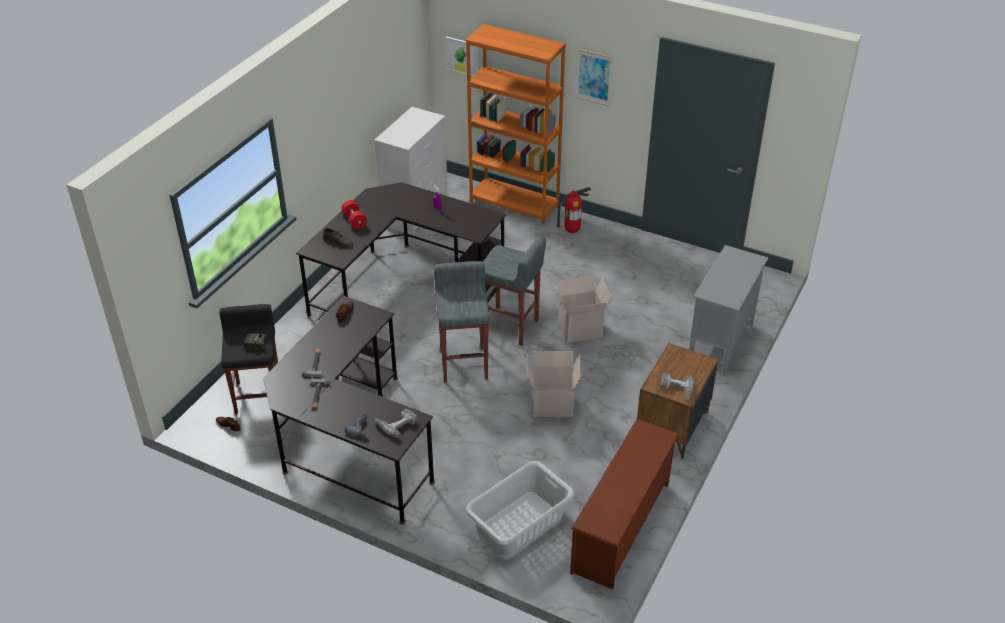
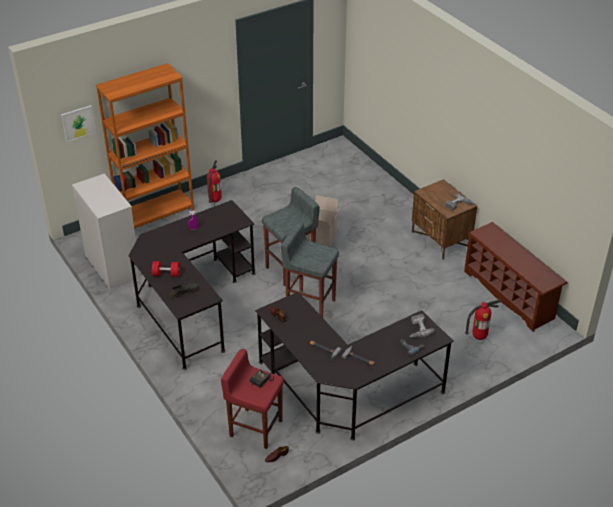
camera: 60 degrees left, 0 degrees up
black stool [219,304,278,414] -> red stool [221,349,284,449]
grey laundry basket [465,461,574,557] -> fire extinguisher [465,299,501,340]
cardboard box [527,351,582,417] -> none
picture [576,49,612,106] -> none
grey cabinet [689,245,768,376] -> none

